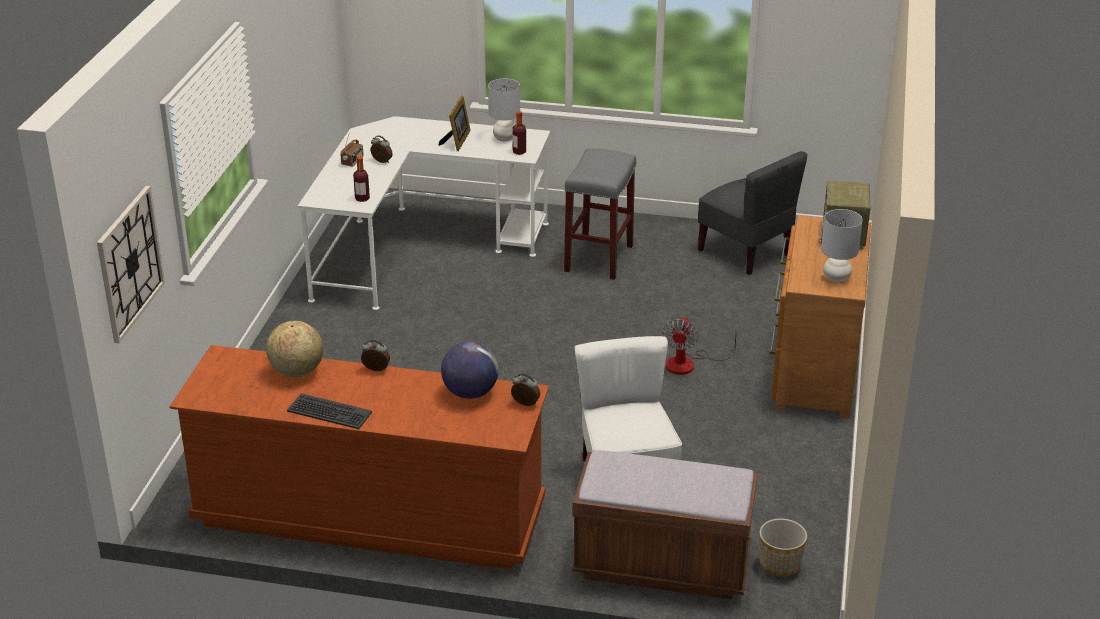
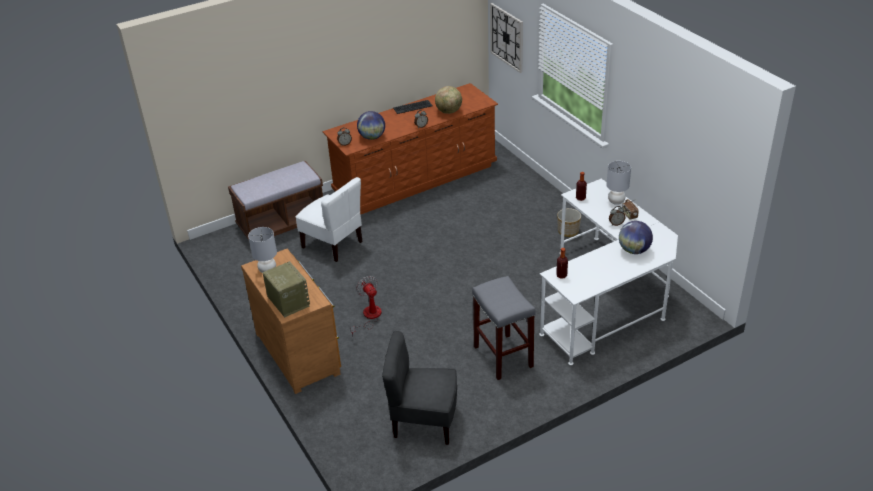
camera: 140 degrees right, 5 degrees up
picture frame [438,96,471,151] -> none
grey table lamp [488,78,520,141] -> grey table lamp moved to [607,161,631,205]
planter [759,519,807,577] -> planter moved to [557,208,581,237]
none -> globe [619,221,653,254]

